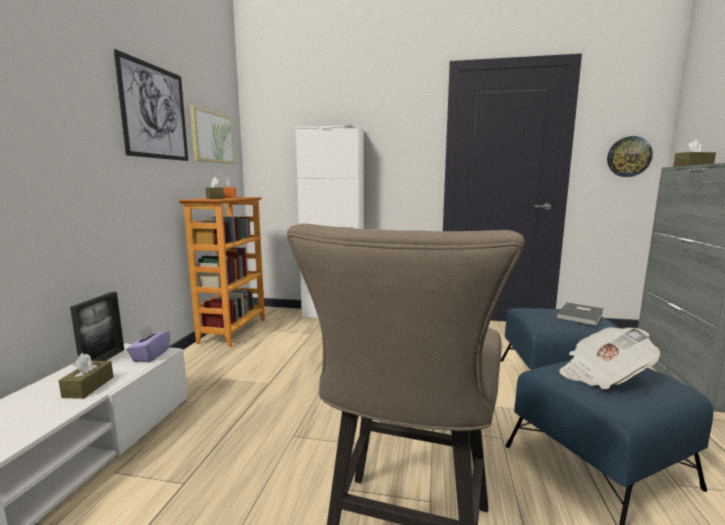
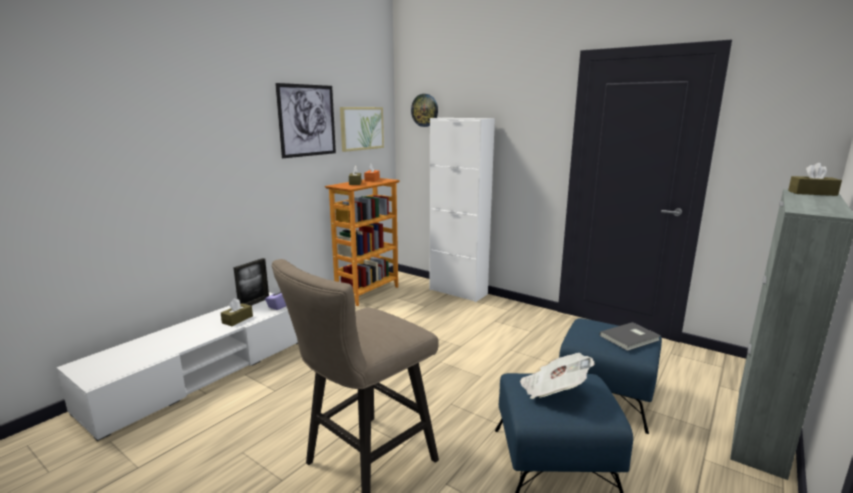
camera: 25 degrees right, 5 degrees up
wall clock [607,136,653,177] -> wall clock moved to [411,94,438,127]

